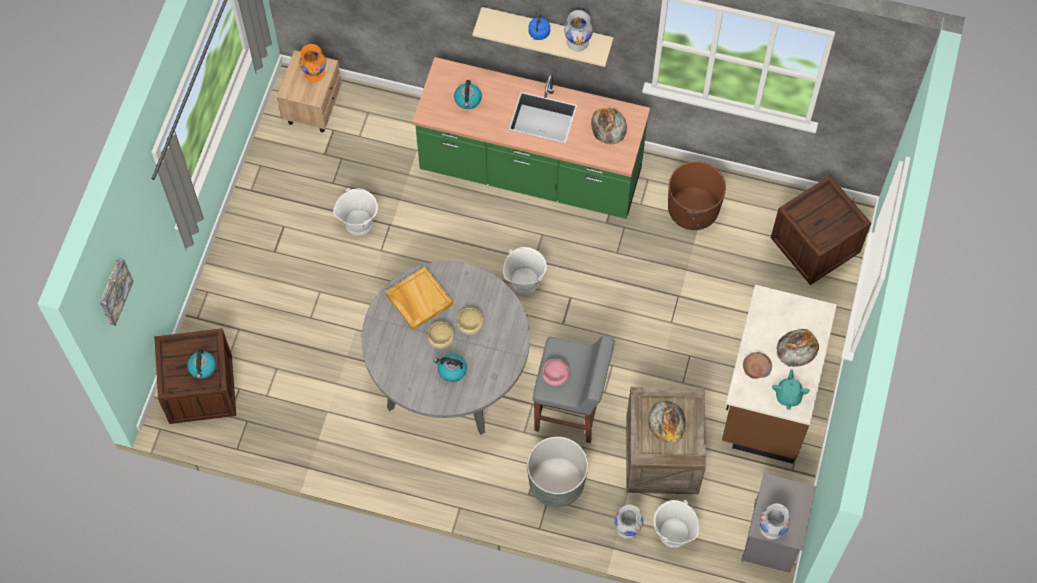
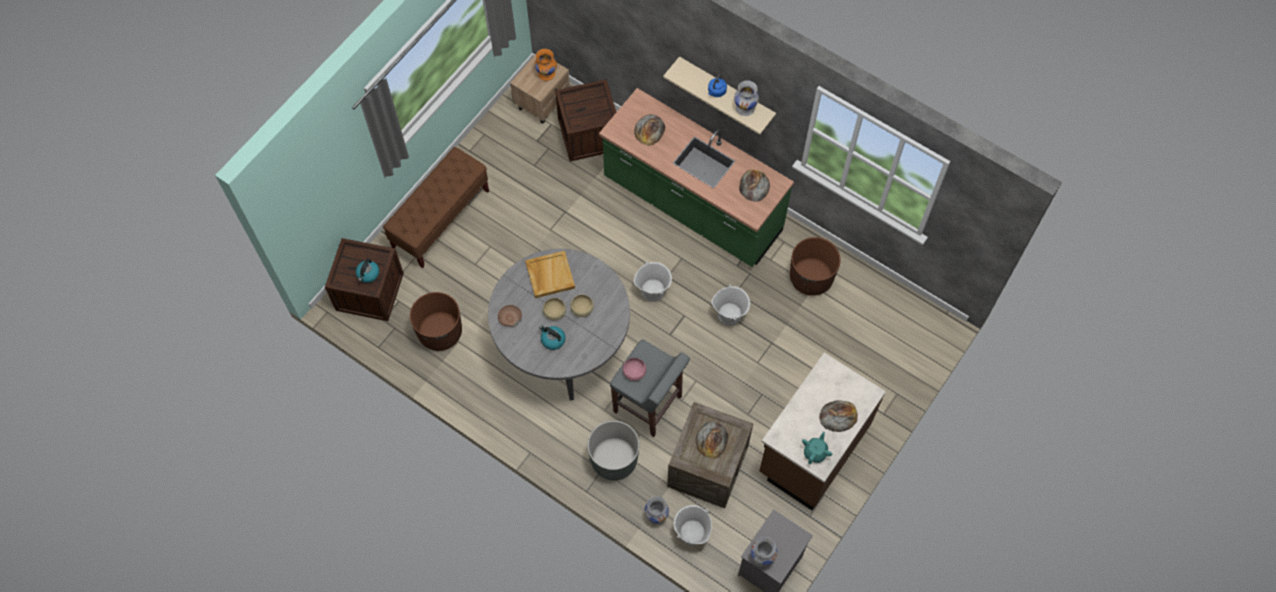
camera: 20 degrees right, 0 degrees up
picture [99,258,134,326] -> none
white bucket [333,188,378,235] -> white bucket moved to [711,284,750,326]
kettle [454,80,482,109] -> bread [634,114,666,146]
brown bowl [743,352,772,379] -> brown bowl moved to [498,305,522,327]
crate [771,176,871,285] -> crate moved to [555,79,616,161]
none -> brown bench [383,147,489,268]
none -> brown planter [410,292,462,351]

